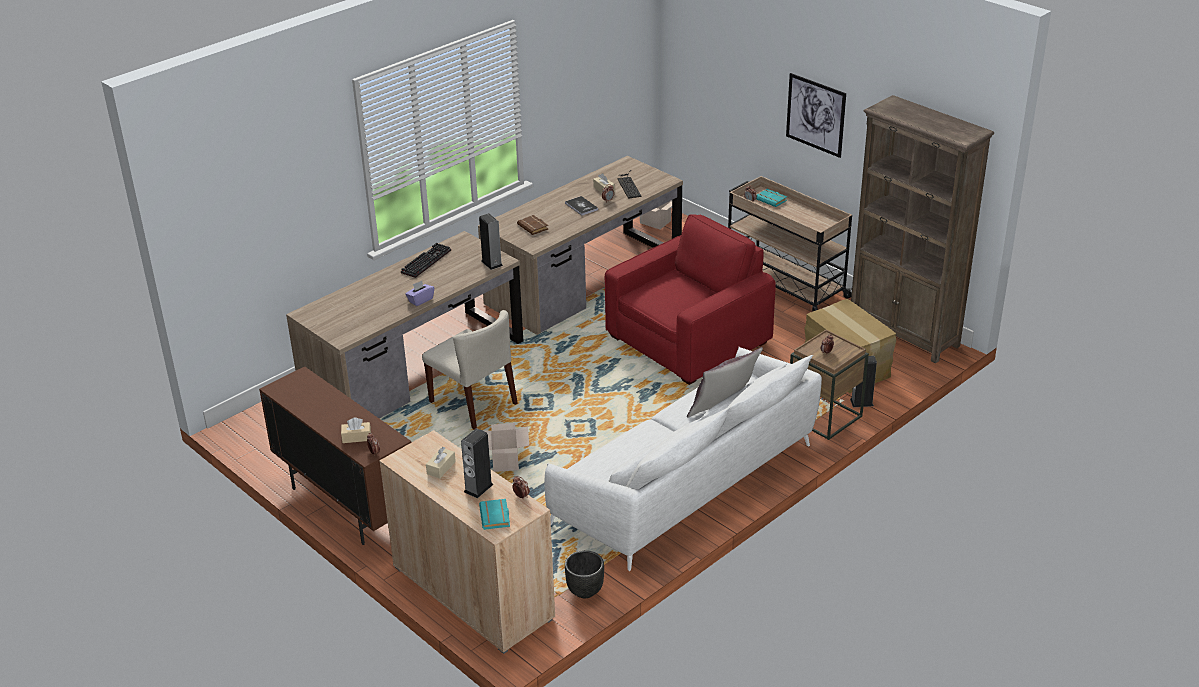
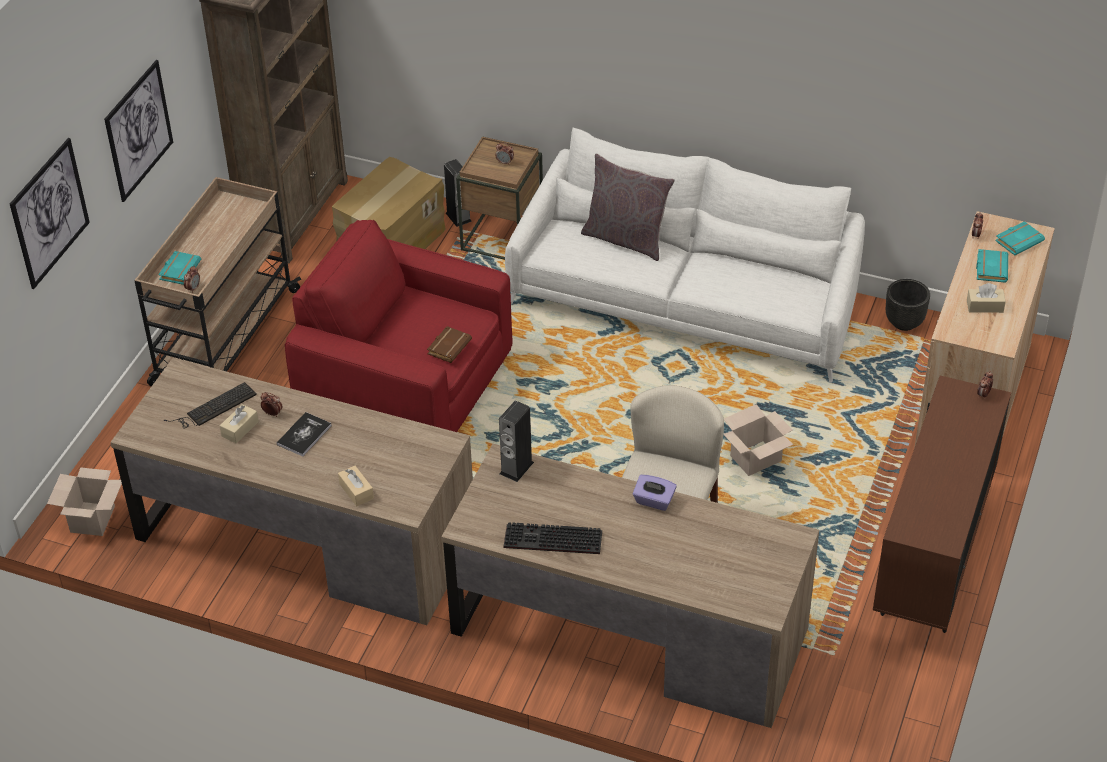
camera: 115 degrees left, 10 degrees up
beige tissue box [341,417,371,443] -> beige tissue box moved to [338,466,374,506]
speaker [461,428,494,498] -> turquoise book [976,249,1008,283]
brown book [517,215,548,235] -> brown book moved to [427,326,472,363]
none -> picture [10,138,90,289]

